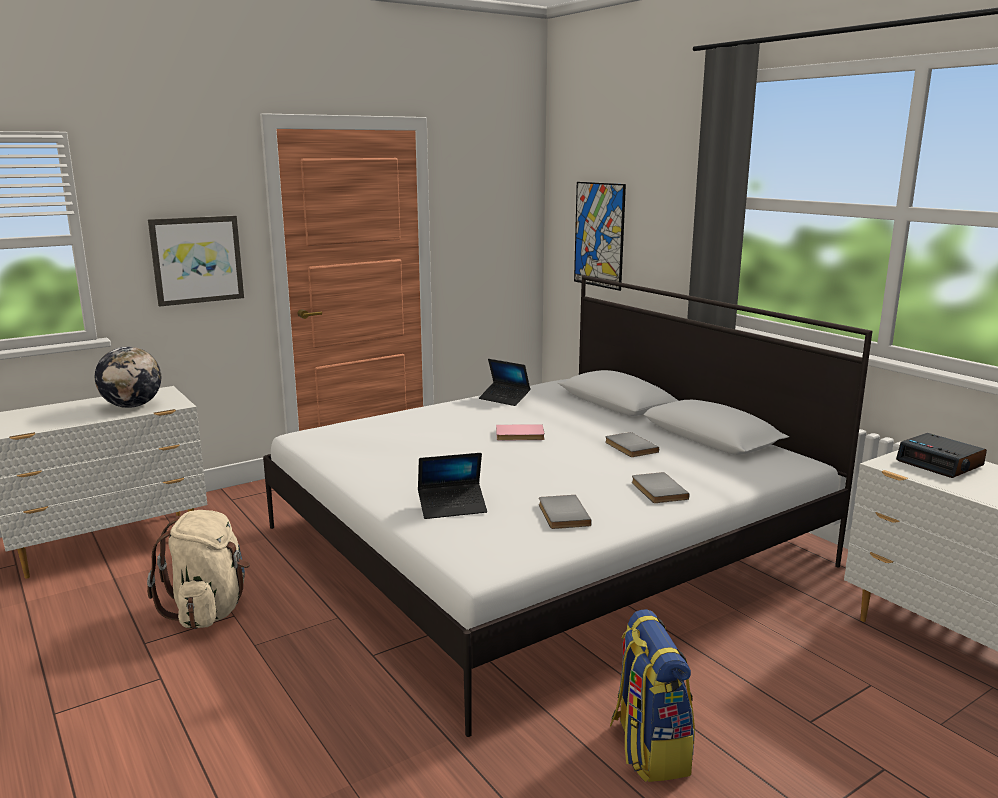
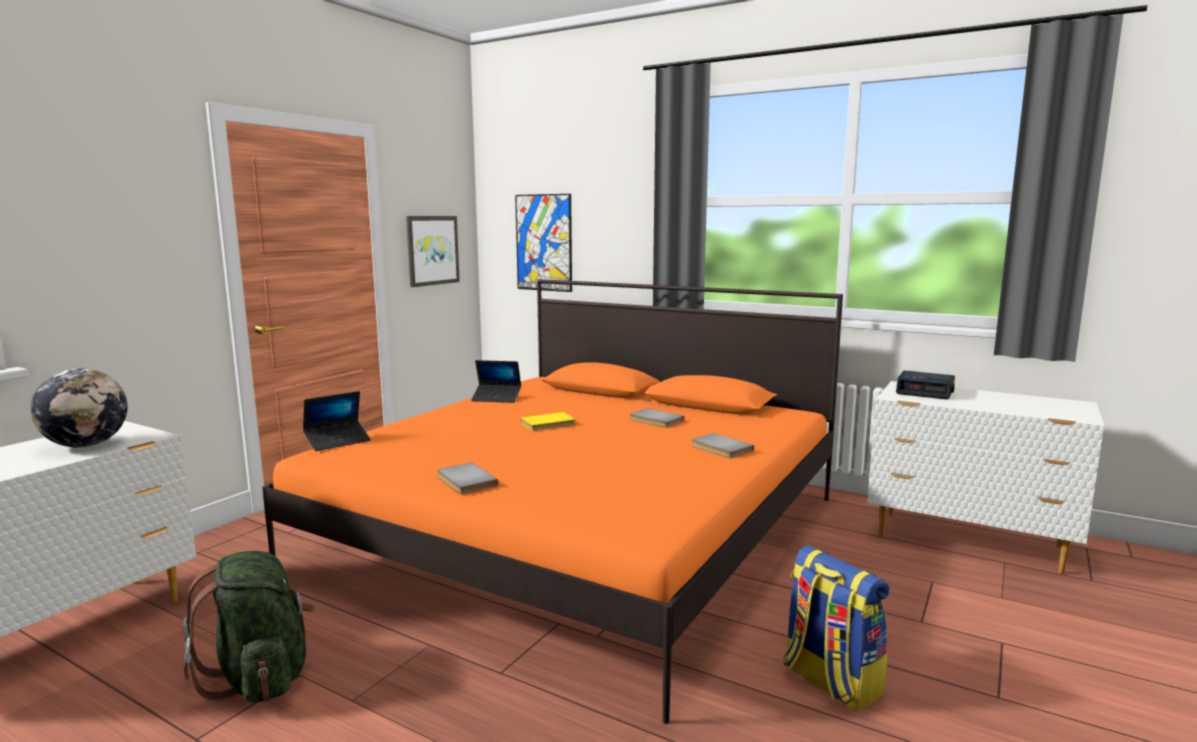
camera: 25 degrees left, 5 degrees down
beige backpack [147,510,250,629] -> green backpack [183,551,315,703]
picture [148,216,244,307] -> picture moved to [406,216,460,287]
white bed [263,275,872,737] -> orange bed [262,279,843,724]
laptop [418,453,487,519] -> laptop moved to [303,391,371,451]
pink book [496,424,545,440] -> yellow book [521,412,576,431]
grey book [539,495,592,529] -> grey book moved to [437,462,498,494]

